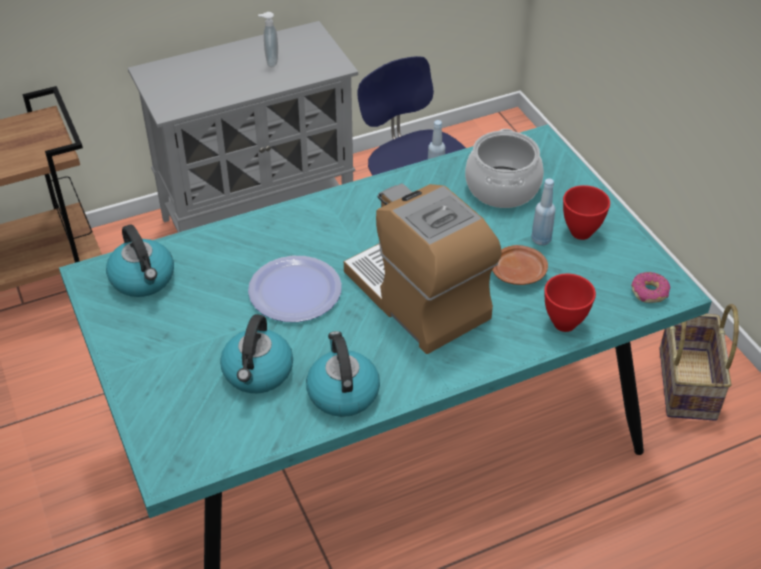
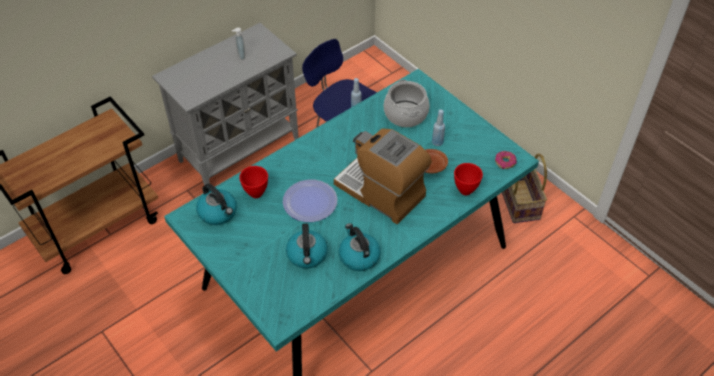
camera: 15 degrees left, 5 degrees up
red bowl [563,185,610,240] -> red bowl moved to [239,166,268,198]

